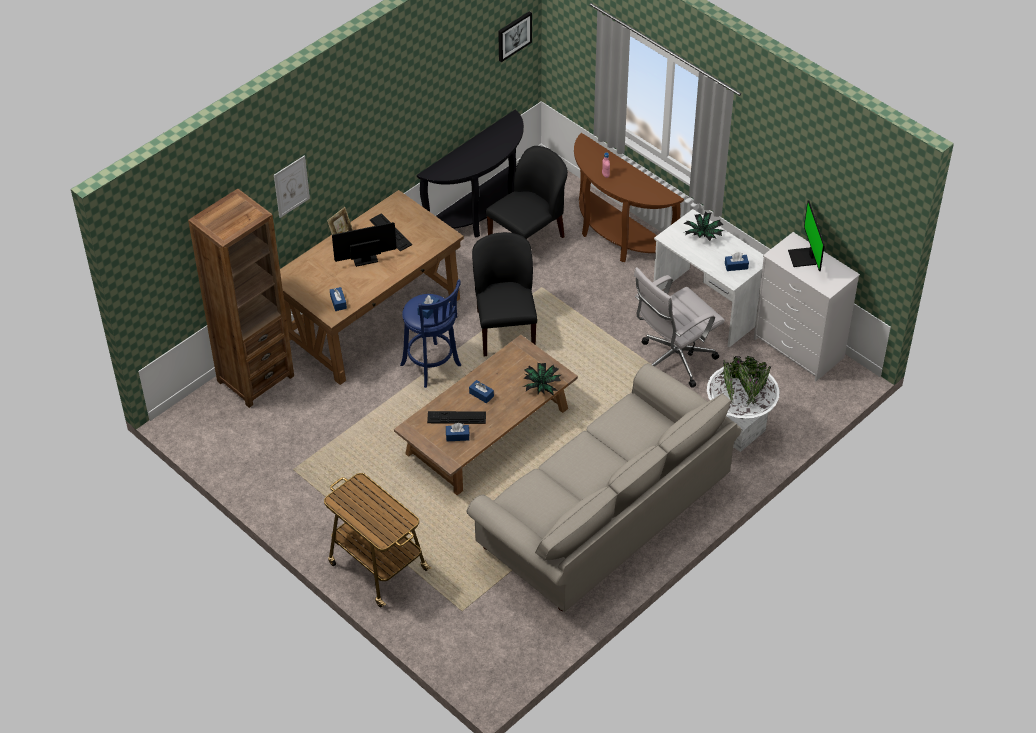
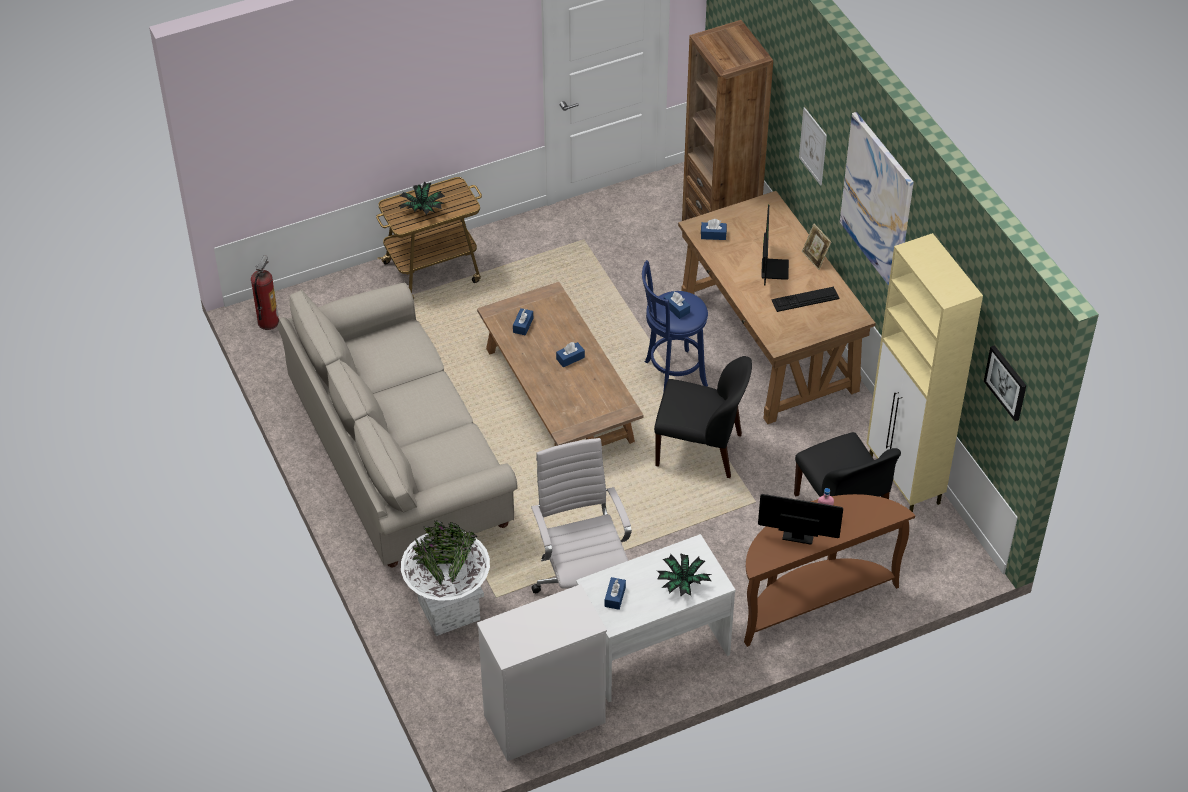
camera: 110 degrees right, 0 degrees up
black console table [417,110,524,238] -> beige cabinet [866,233,983,512]
keyboard [427,411,486,424] -> none
potted plant [523,363,561,396] -> potted plant moved to [399,181,445,215]
monitor [788,200,825,271] -> monitor moved to [758,494,843,544]
none -> fire extinguisher [251,255,279,330]
none -> picture [840,112,914,286]

